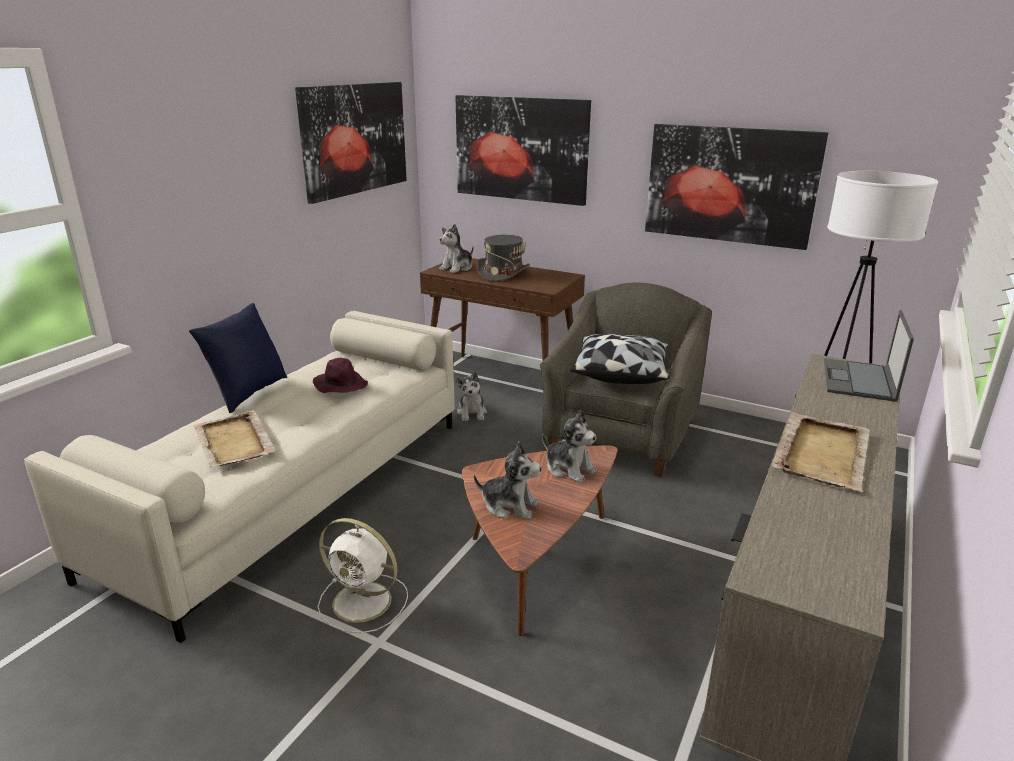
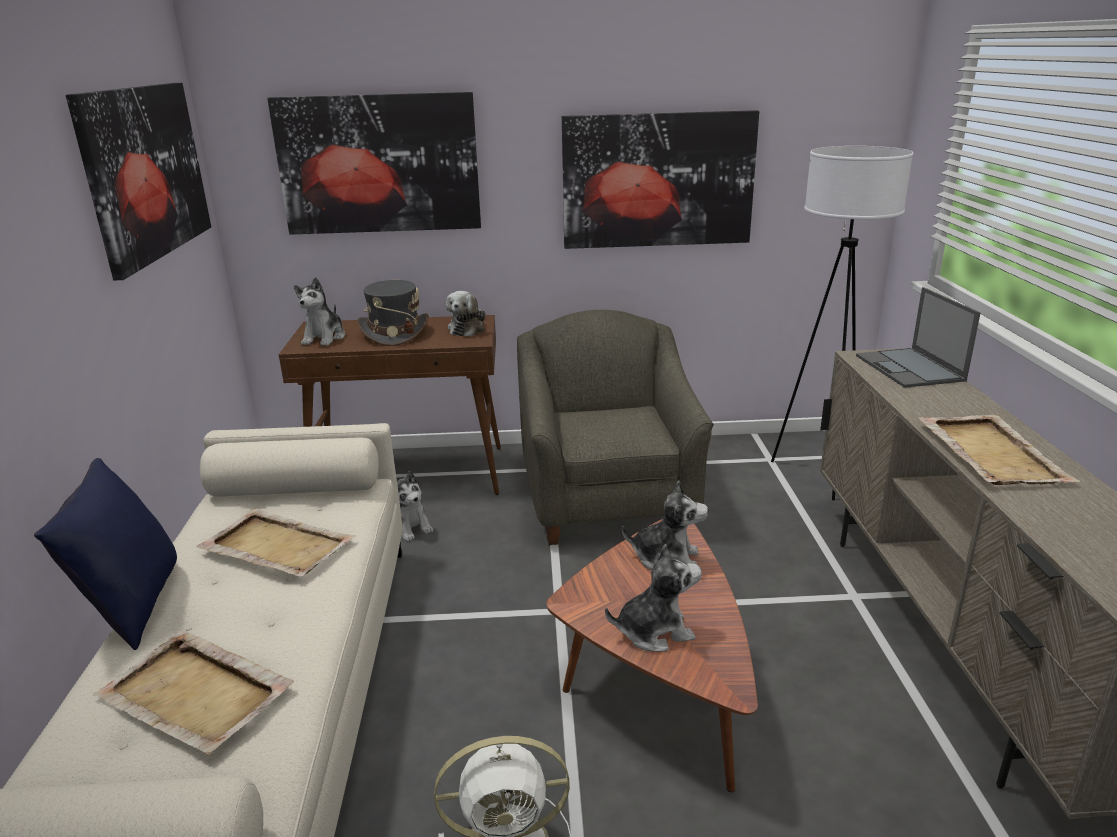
camera: 30 degrees left, 0 degrees up
purple hat [313,358,368,393] -> beige tray [196,508,356,577]
pillow [570,334,670,384] -> none
none -> plush toy [446,291,485,337]

